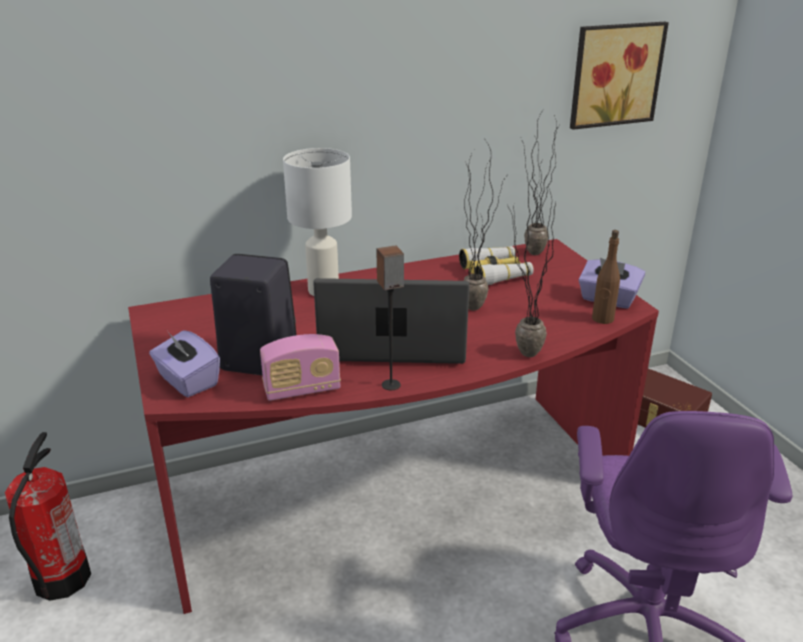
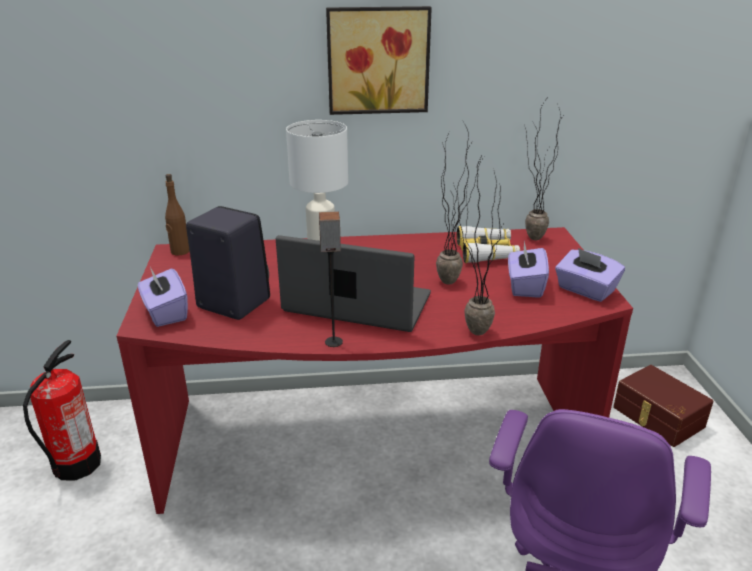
camera: 15 degrees right, 0 degrees up
radio [260,334,341,401] -> none
picture [570,22,669,130] -> picture moved to [326,6,432,115]
brown bottle [592,230,620,324] -> brown bottle moved to [165,174,190,256]
none -> purple tissue box [508,242,549,298]

